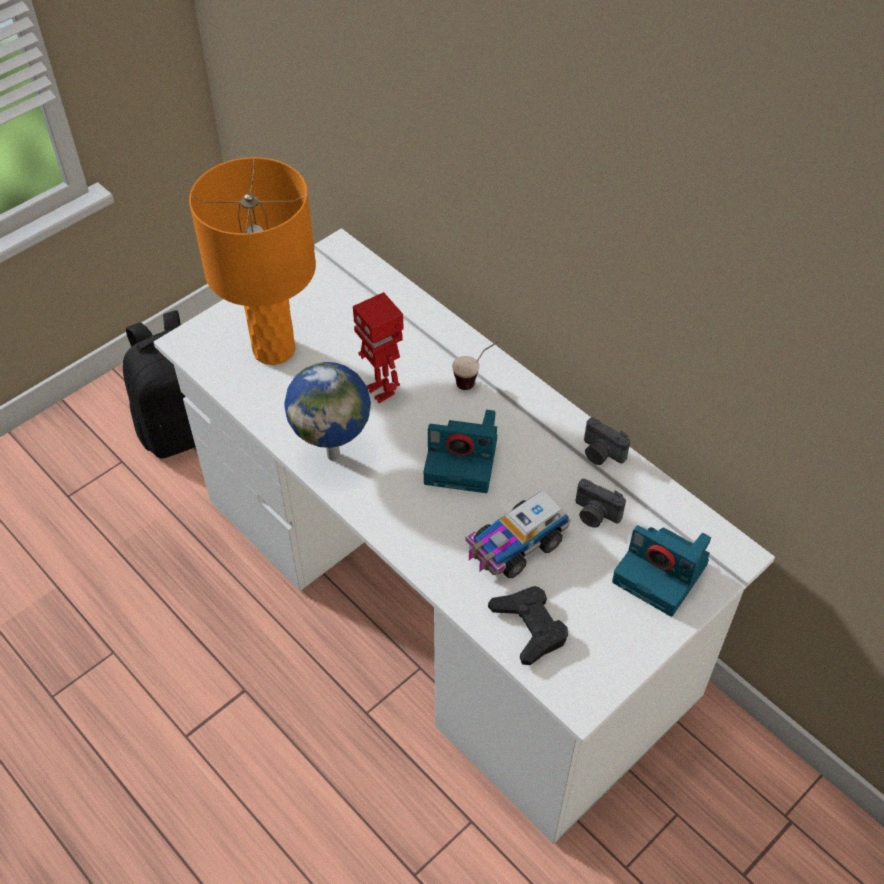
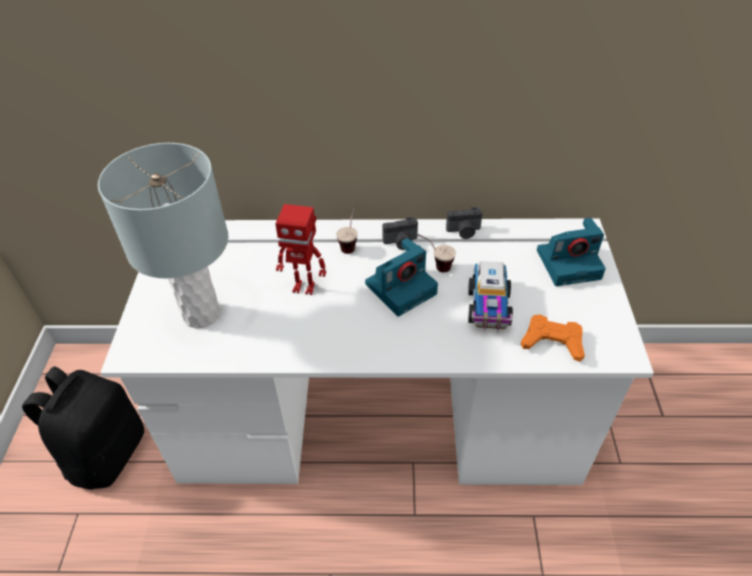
camera: 45 degrees left, 5 degrees down
orange table lamp [189,157,316,365] -> grey table lamp [98,143,228,328]
globe [284,362,371,461] -> none
black game controller [488,586,568,665] -> orange game controller [521,314,585,362]
camera [576,478,626,528] -> camera moved to [382,217,418,250]
none -> cup [418,234,456,272]

